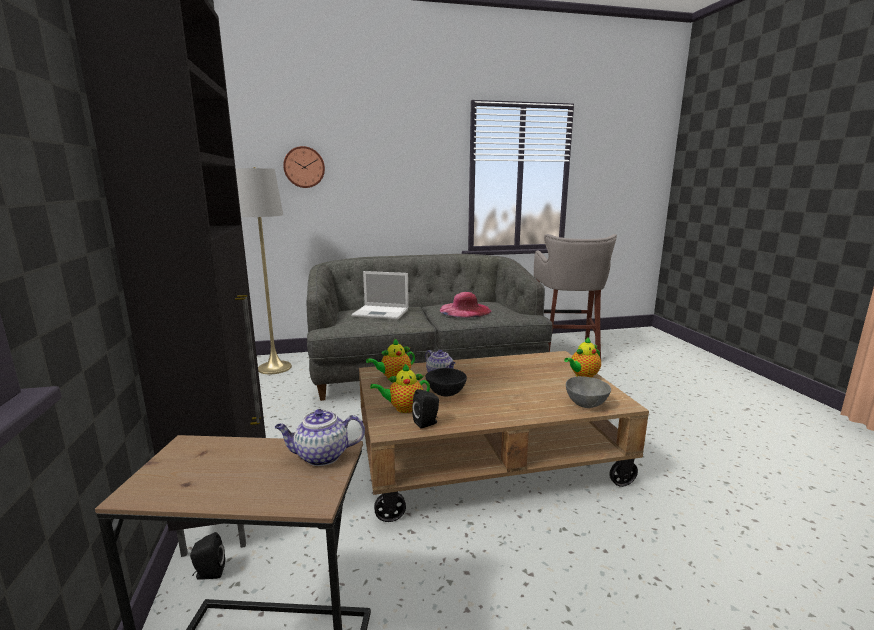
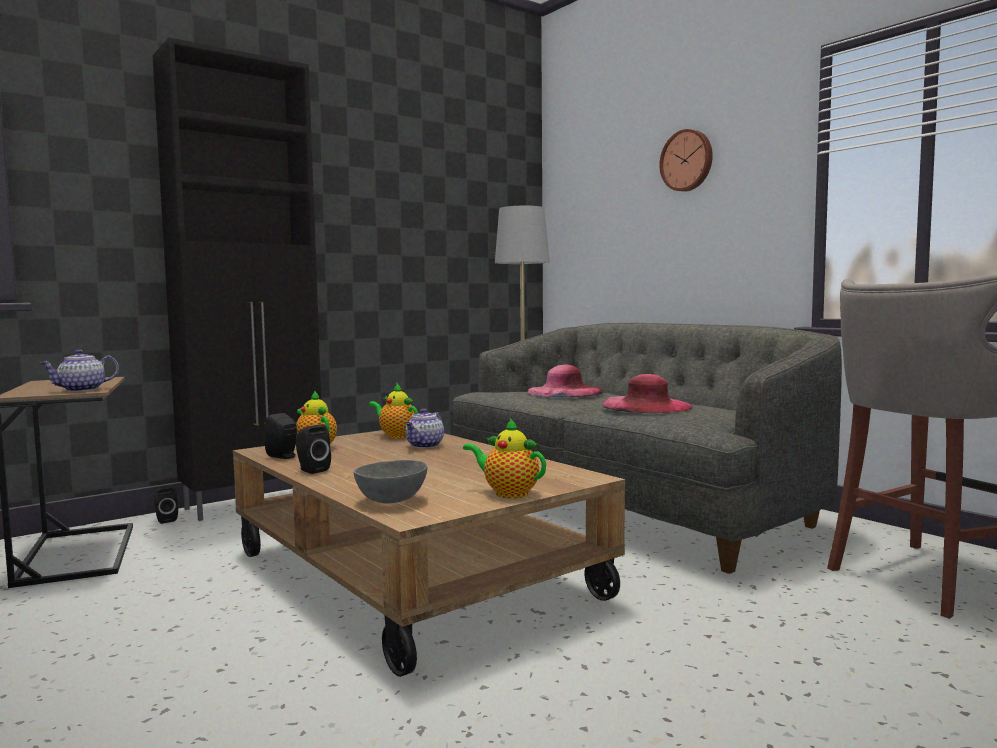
camera: 65 degrees right, 10 degrees down
teapot [275,409,365,466] -> teapot turned 90 degrees counterclockwise [40,349,119,392]
wall clock [283,146,325,188] -> wall clock moved to [659,129,713,192]
laptop [351,271,409,320] -> pink hat [527,365,604,397]
black bowl [426,368,467,397] -> none
none -> black speaker [296,424,331,474]

